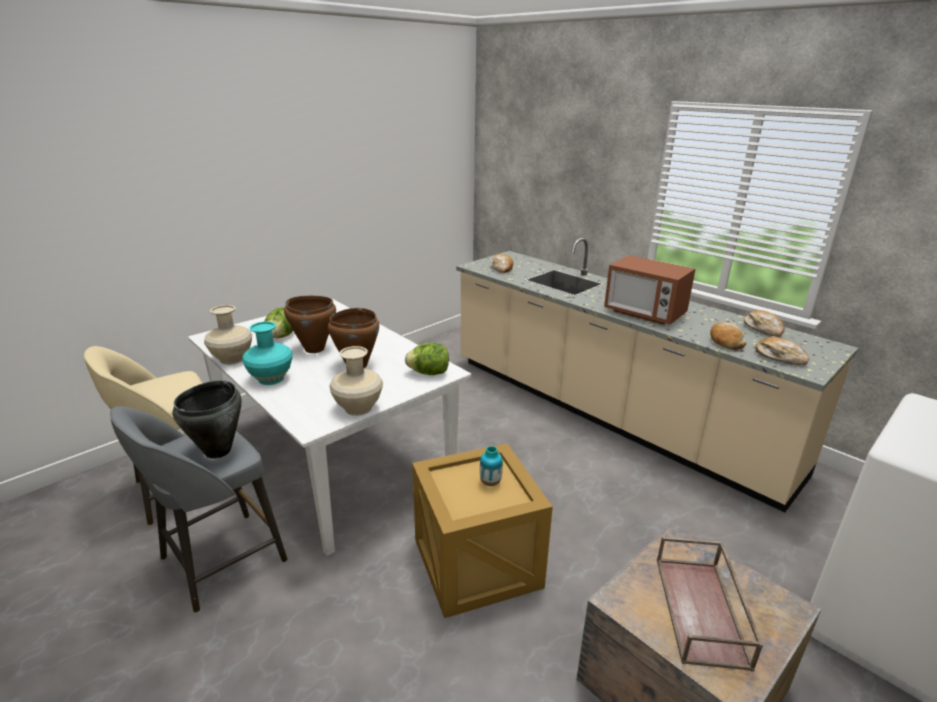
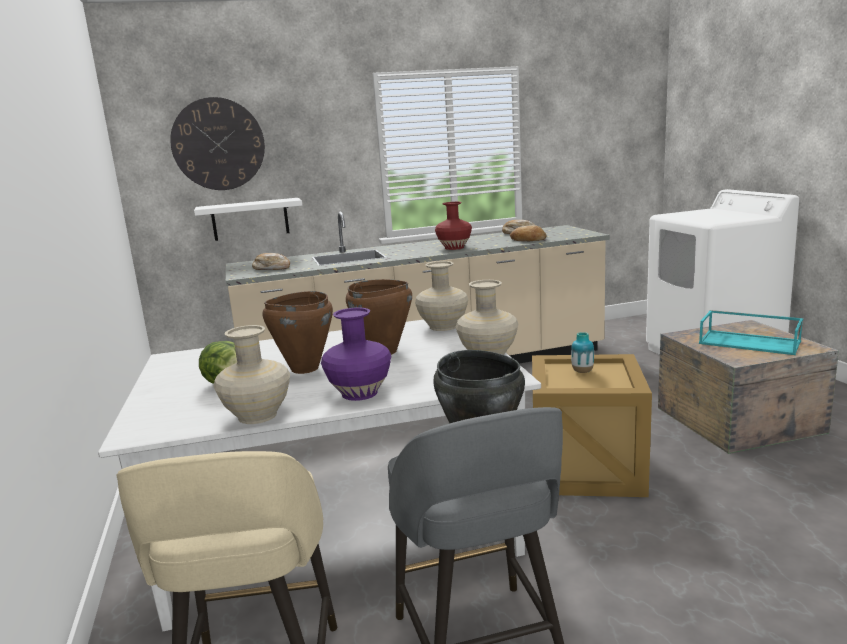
camera: 60 degrees left, 10 degrees down
turquoise vase [242,321,293,385] -> purple vase [321,308,391,401]
lettuce [405,343,449,375] -> beige vase [415,261,468,331]
microwave [604,255,695,325] -> red vase [435,202,472,250]
brown tray [657,537,763,672] -> turquoise tray [699,310,803,355]
bread [755,337,809,365] -> none
none -> wall clock [170,97,265,190]
none -> white shelf [194,198,302,241]

